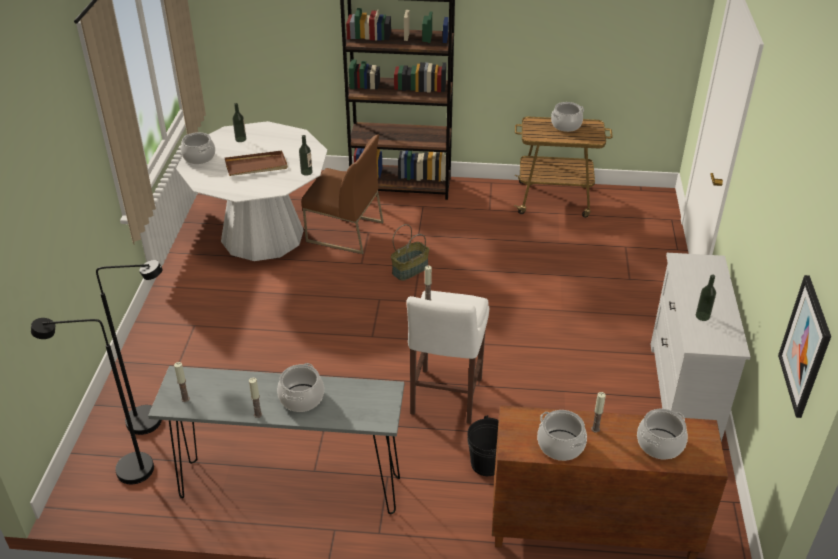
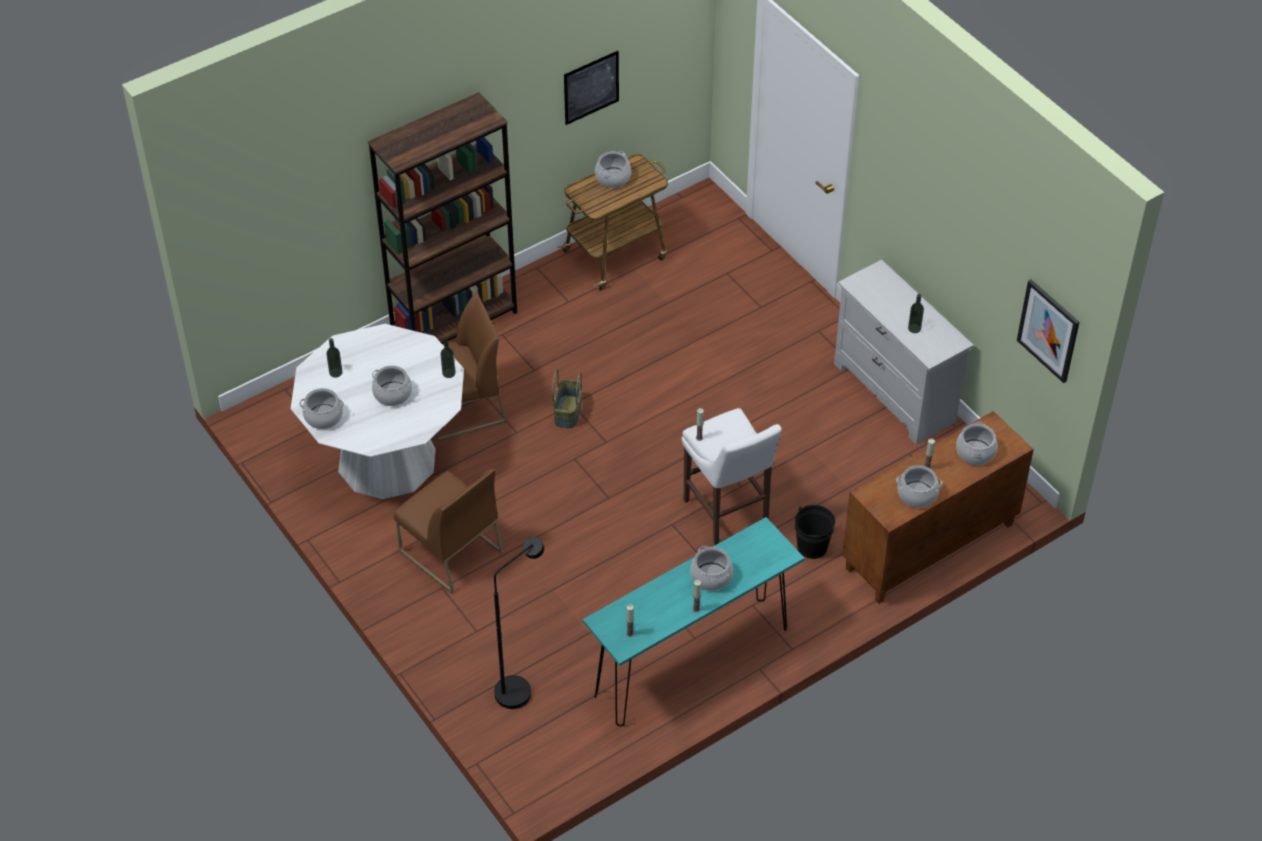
camera: 40 degrees left, 10 degrees up
black floor lamp [31,318,154,484] -> none
grey console table [148,366,404,514] -> turquoise console table [583,517,805,726]
brown tray [225,150,288,176] -> cooking pot [372,366,412,406]
none -> brown chair [394,469,503,594]
none -> picture [564,51,619,125]

